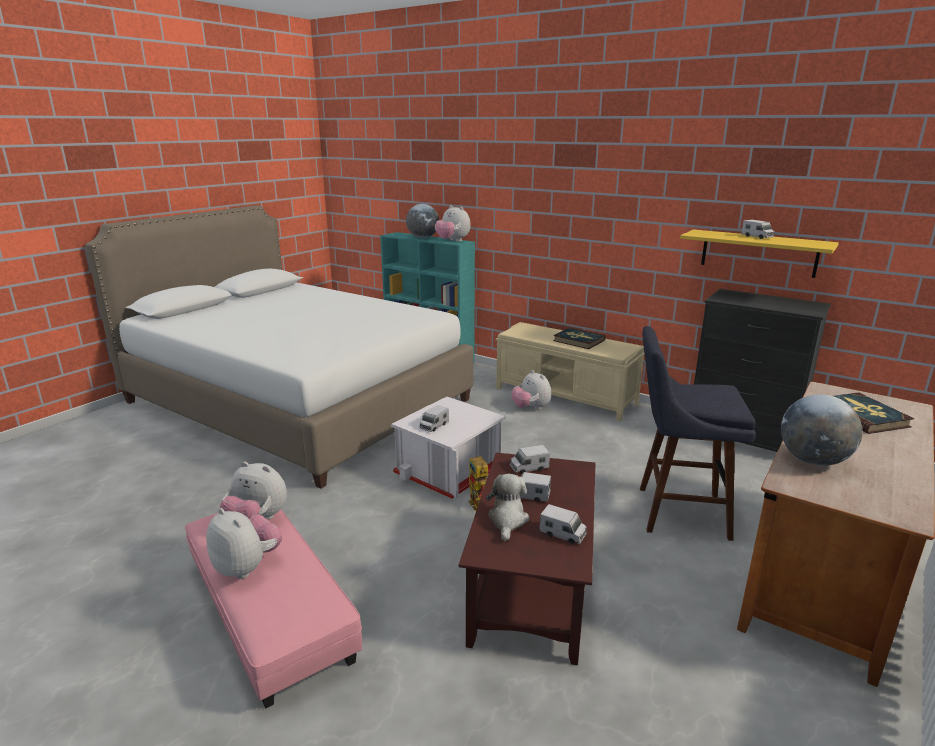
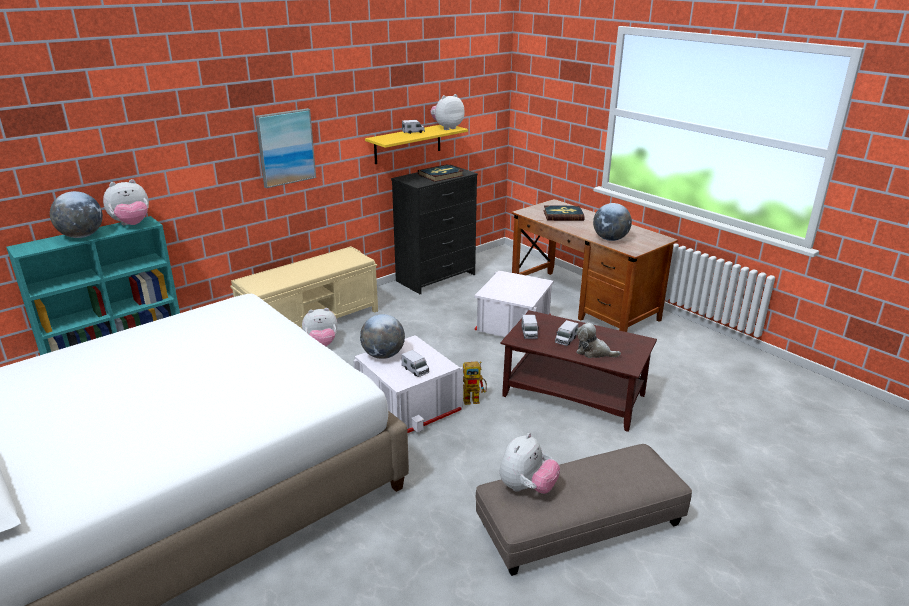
camera: 75 degrees left, 5 degrees up
pink ottoman [185,509,362,709] -> grey ottoman [475,444,692,576]
plush toy [206,508,282,579] -> plush toy moved to [430,94,464,130]
toy truck [539,504,587,544] -> none
book [553,328,606,349] -> book moved to [418,164,464,182]
blue stool [640,326,756,541] -> white storage box [474,270,554,337]
none -> picture [255,108,316,188]
none -> globe [360,314,405,359]

